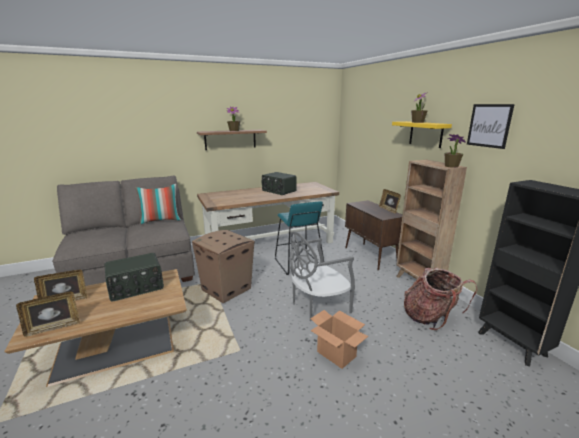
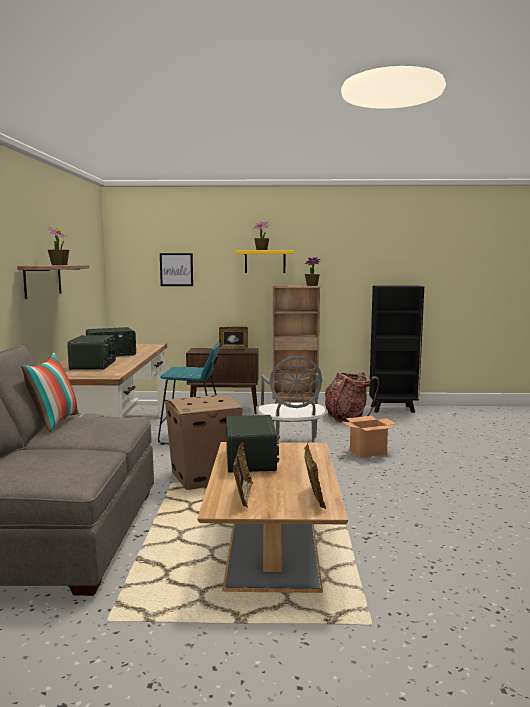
camera: 65 degrees left, 10 degrees down
picture [467,104,515,149] -> picture moved to [160,253,193,286]
none -> radio [67,335,117,370]

